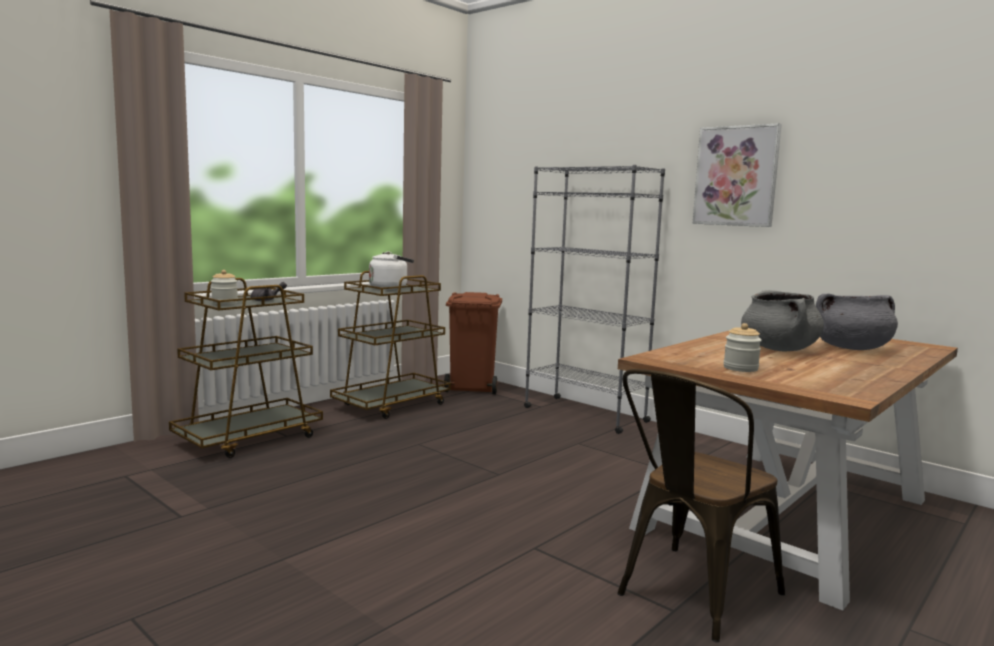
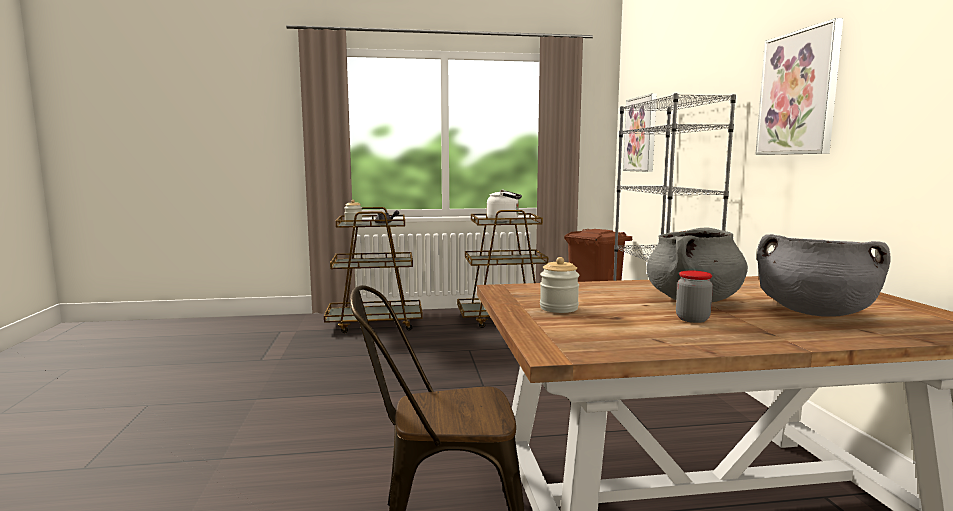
camera: 40 degrees right, 0 degrees up
none -> picture [623,93,657,172]
none -> jar [676,270,713,323]

